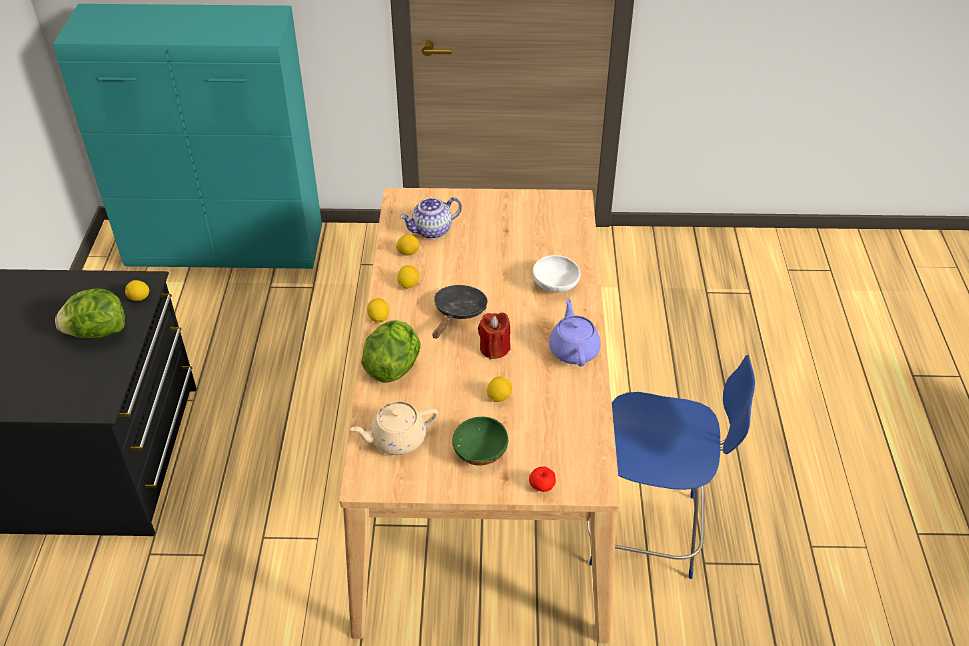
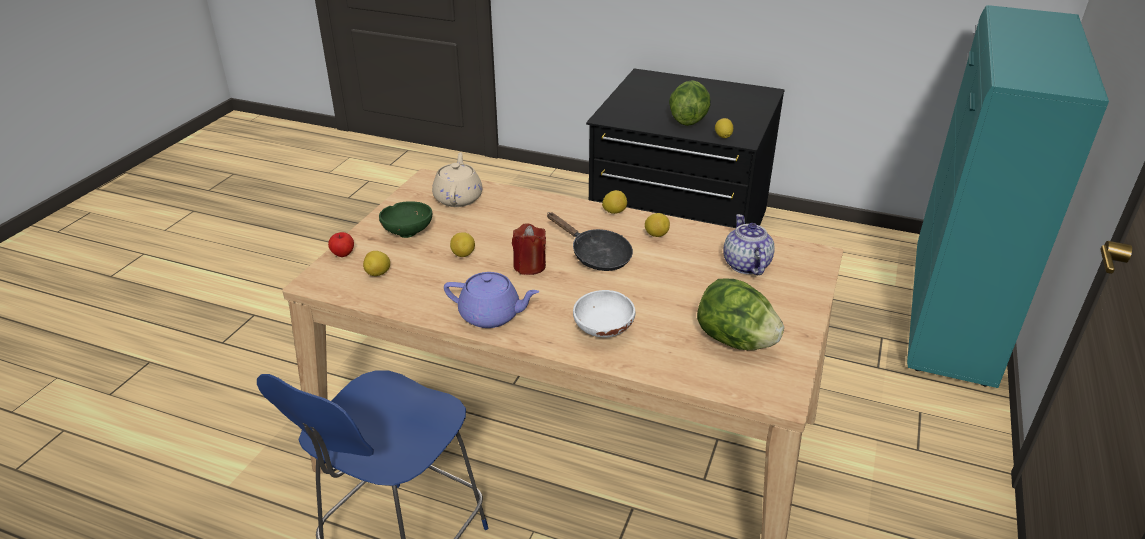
camera: 110 degrees right, 10 degrees down
lettuce [361,320,421,382] -> lettuce moved to [697,279,784,350]
lemon [396,234,419,255] -> lemon moved to [363,251,390,276]

